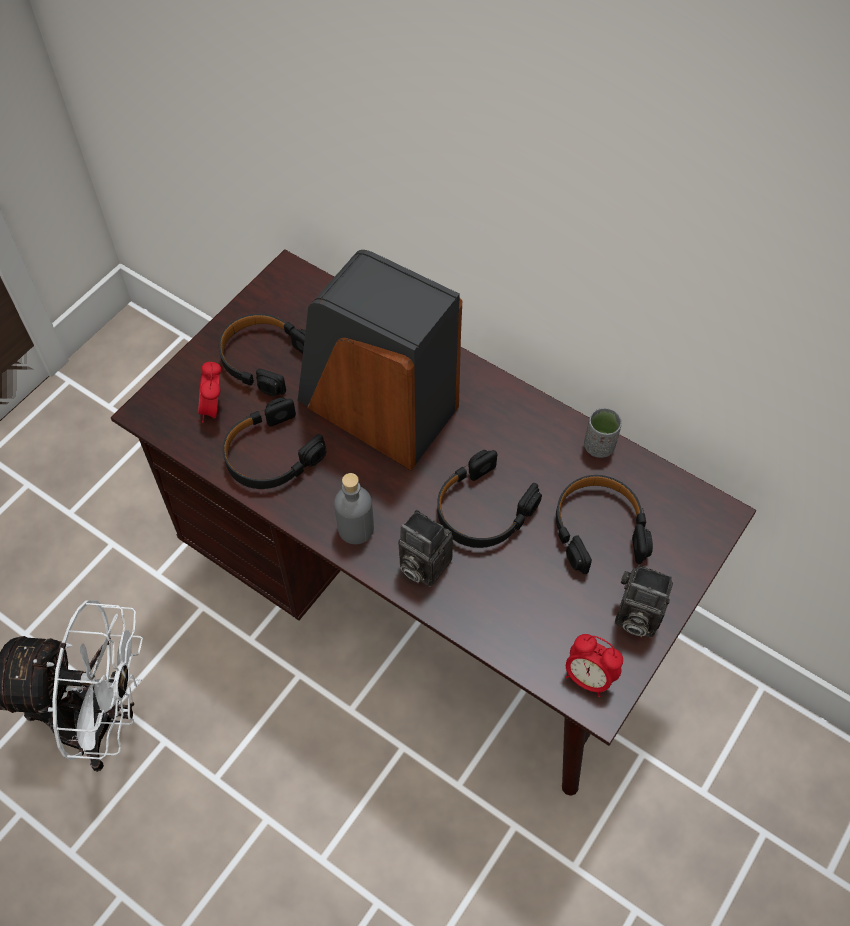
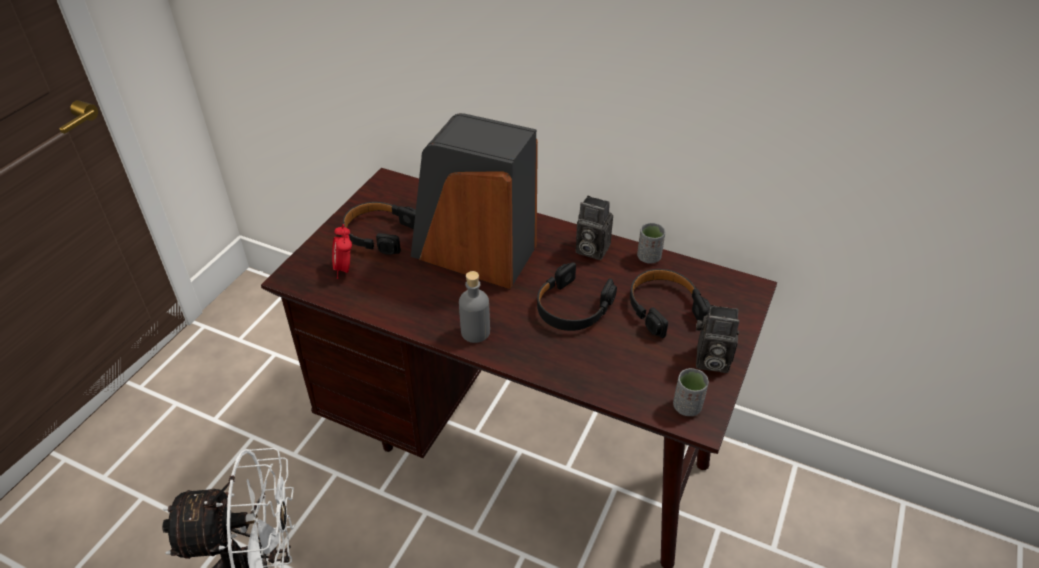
camera: 10 degrees left, 15 degrees down
black headphones [222,398,327,489] -> none
camera [398,510,453,587] -> camera moved to [576,196,613,260]
alarm clock [565,634,623,697] -> grey cup [673,368,709,416]

